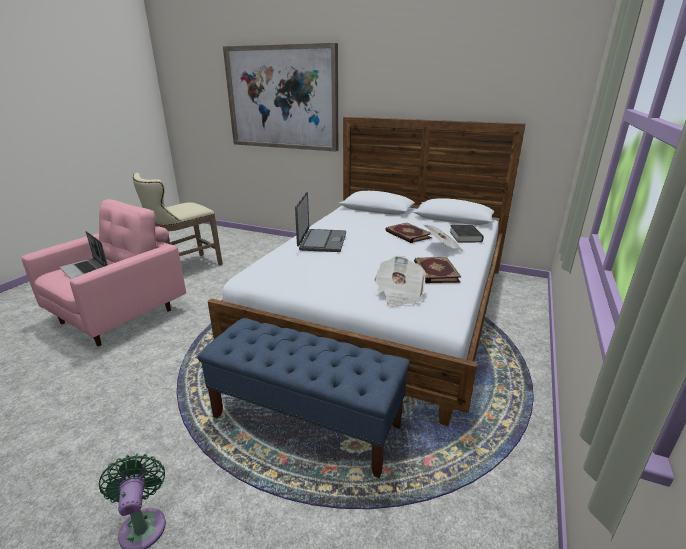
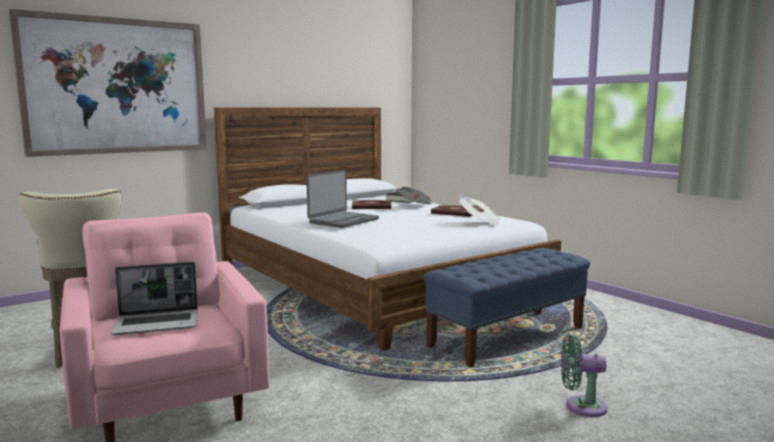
camera: 60 degrees left, 15 degrees down
laptop [295,192,346,252] -> laptop turned 90 degrees clockwise [306,170,379,228]

